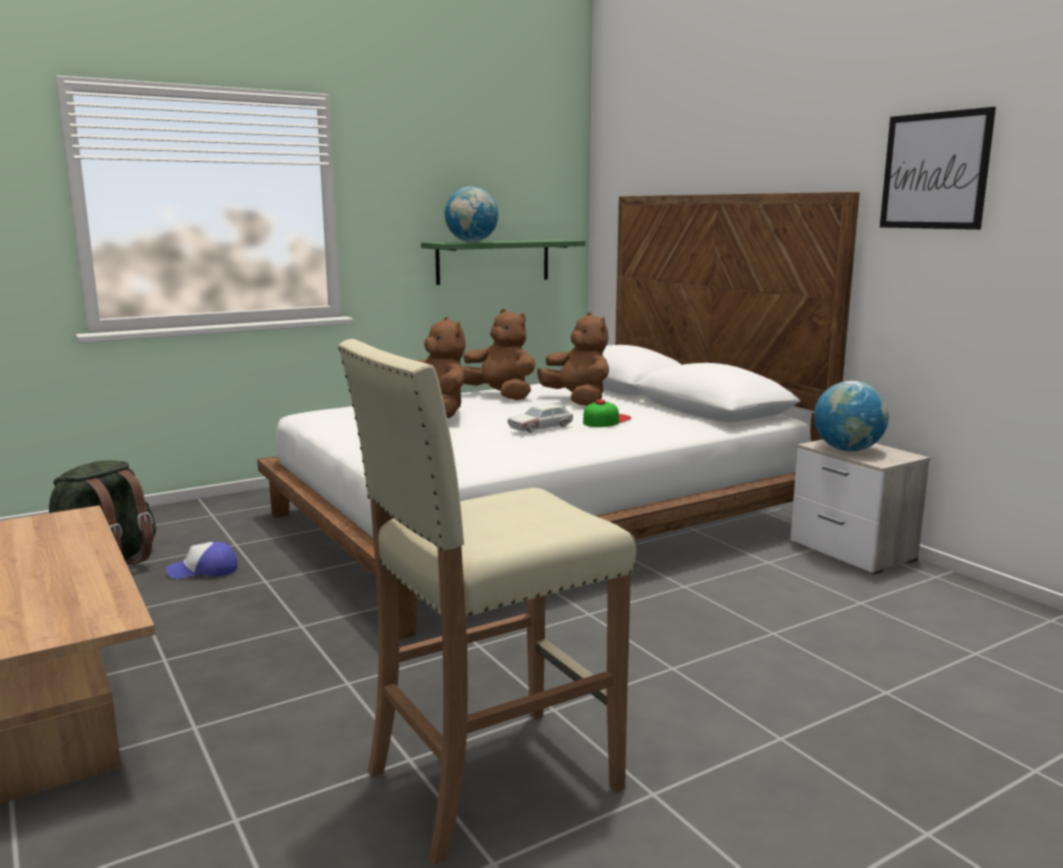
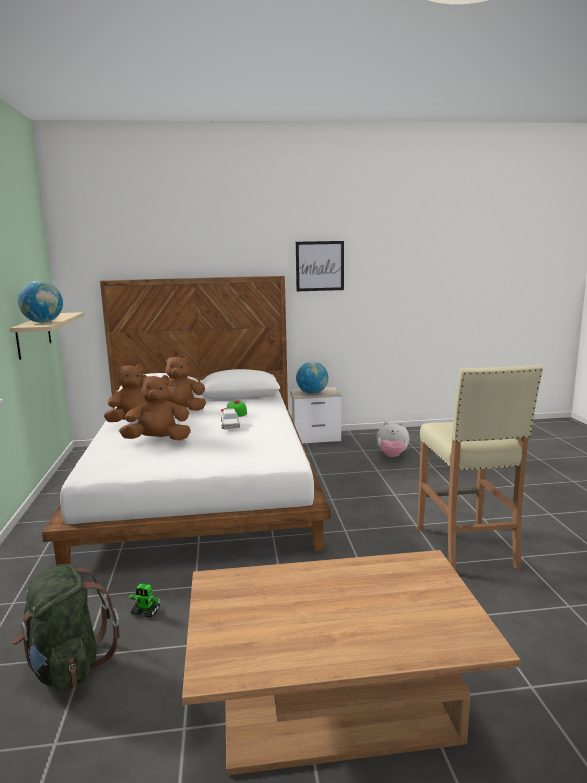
camera: 65 degrees left, 0 degrees up
cap [166,542,237,579] -> toy robot [129,584,161,618]
green shelf [421,239,585,285] -> beige shelf [10,312,84,360]
none -> plush toy [377,422,409,457]

